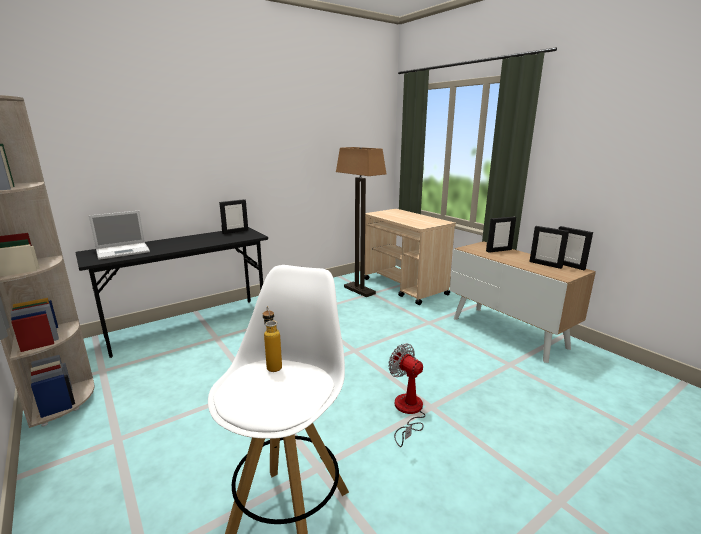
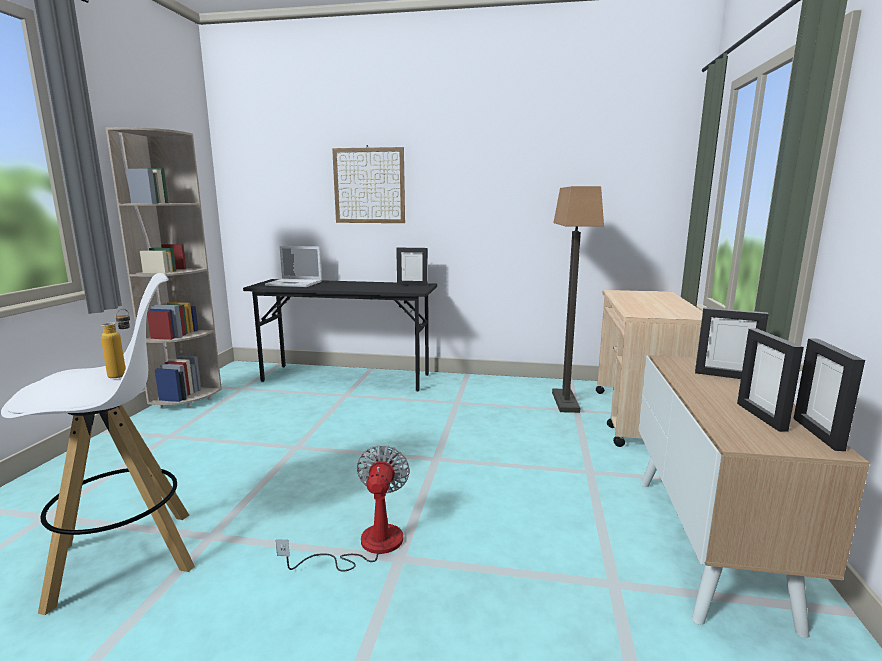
camera: 45 degrees right, 5 degrees down
none -> picture [332,145,405,223]

